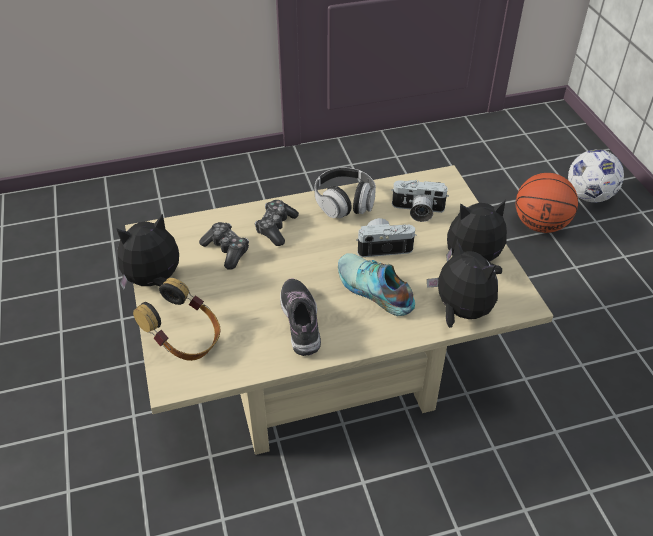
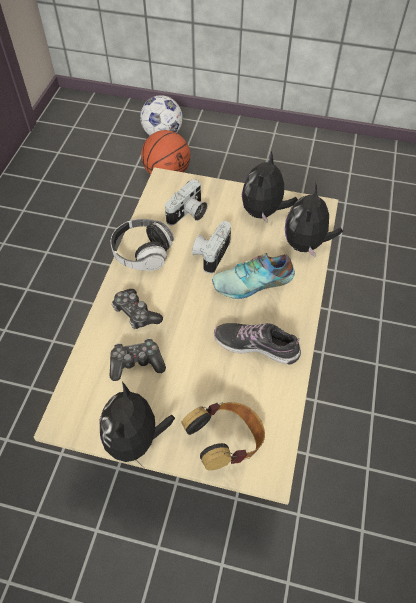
camera: 60 degrees left, 10 degrees up
plush toy [427,240,498,328] -> plush toy turned 60 degrees counterclockwise [285,184,343,258]

